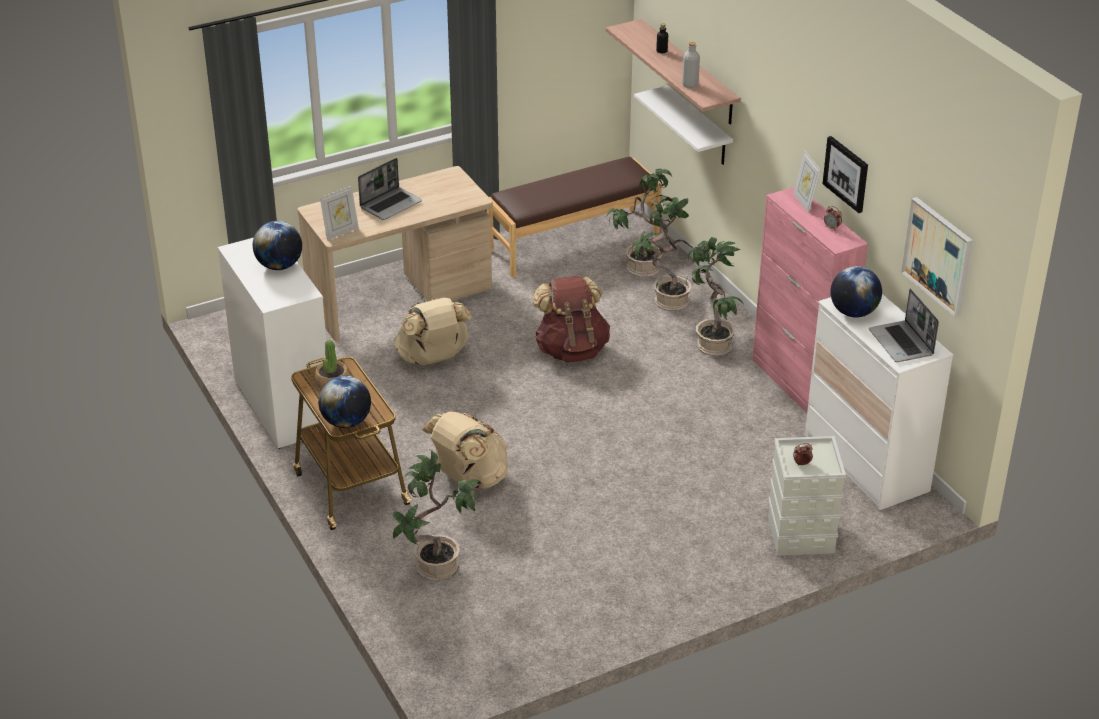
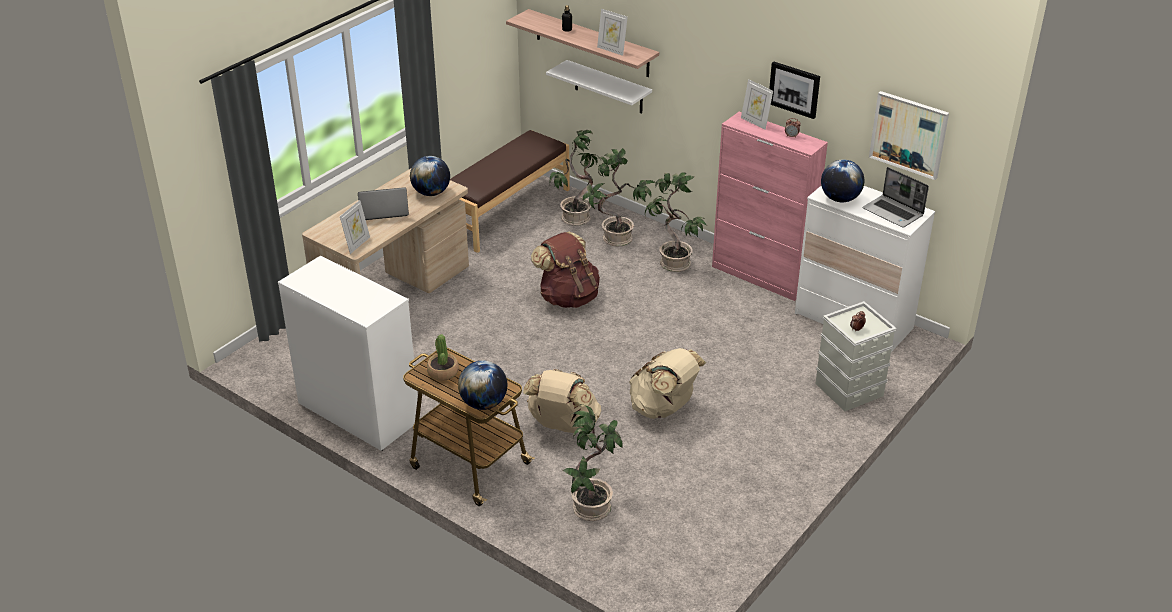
camera: 25 degrees left, 0 degrees up
globe [253,221,302,270] -> globe moved to [410,156,450,196]
laptop [358,158,422,220] -> laptop turned 120 degrees counterclockwise [358,187,409,220]
beige backpack [394,298,472,365] -> beige backpack moved to [629,348,706,419]
grey bottle [682,42,700,88] -> picture frame [597,9,628,56]

